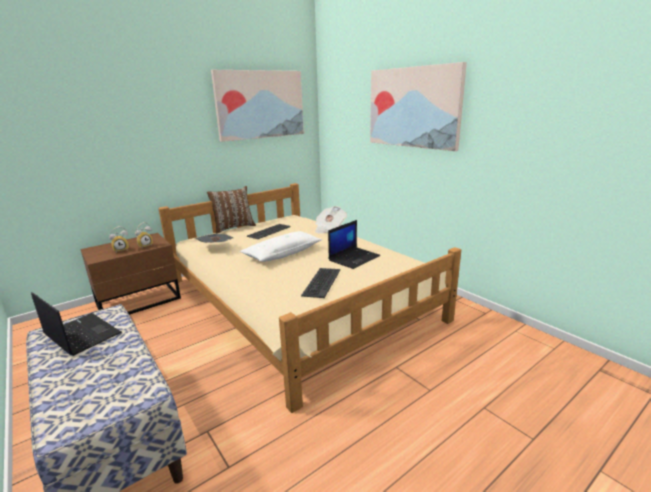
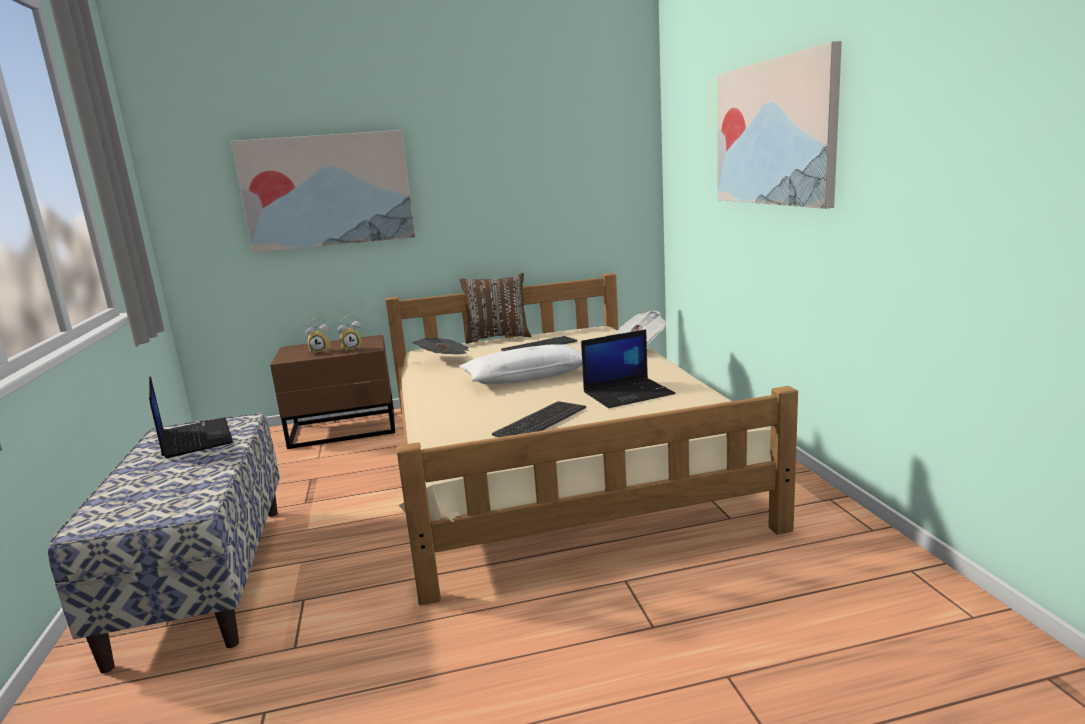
camera: 25 degrees right, 5 degrees down
picture [211,70,304,142] -> picture moved to [231,130,415,253]

